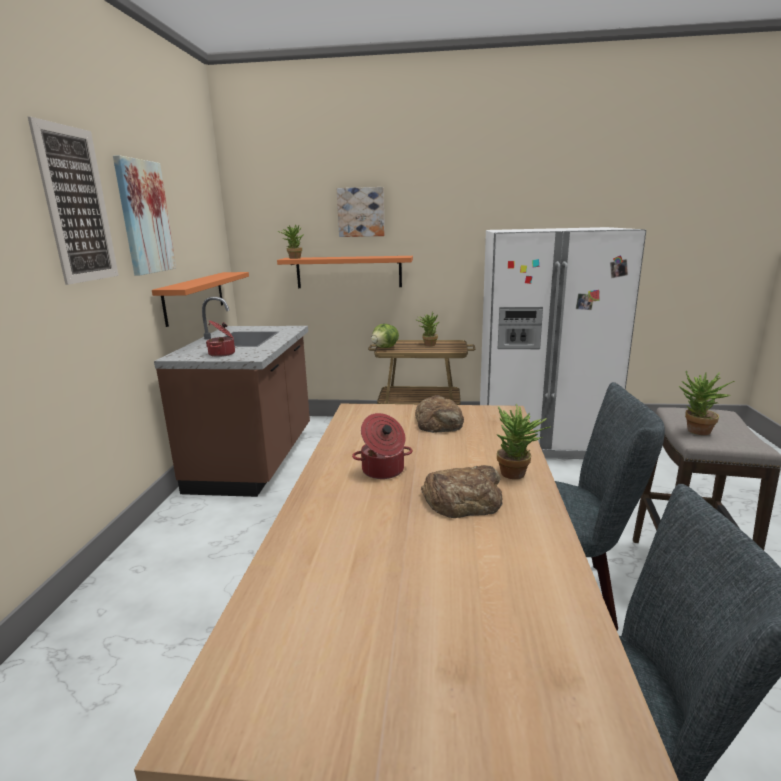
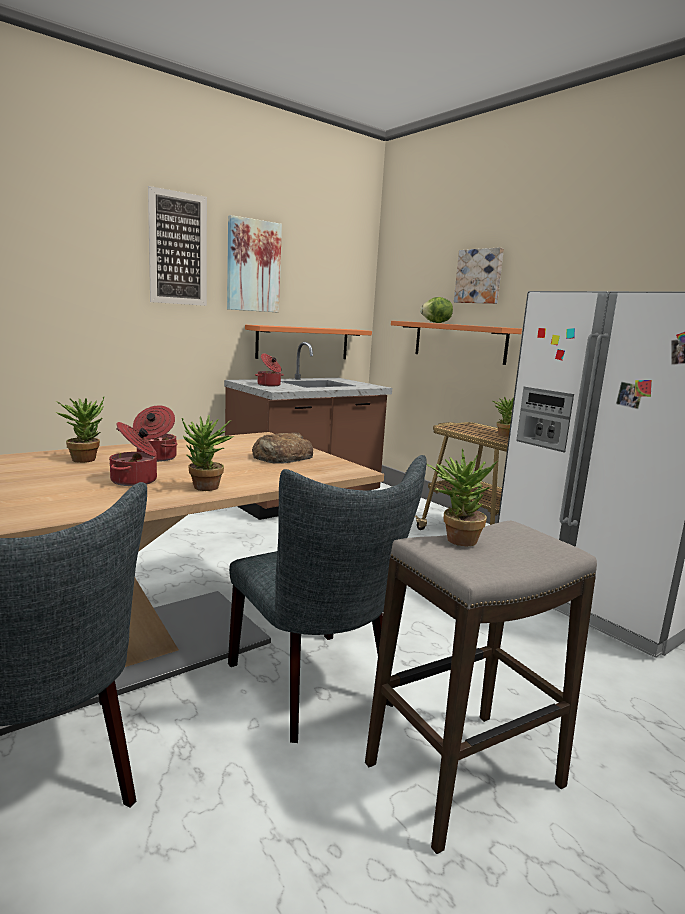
camera: 45 degrees right, 5 degrees down
potted plant [278,225,304,259] -> potted plant moved to [55,397,104,463]
lettuce [371,324,399,348] -> lettuce moved to [420,297,453,323]
bread [421,465,503,518] -> cooking pot [109,422,157,486]

